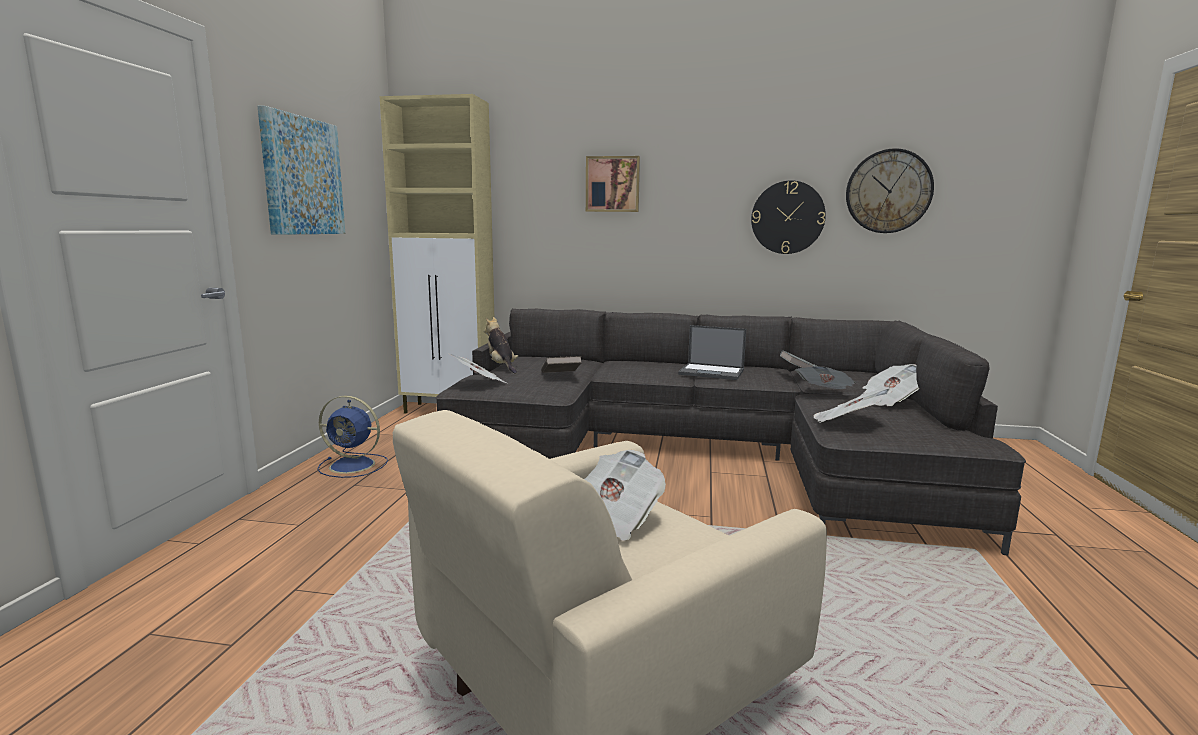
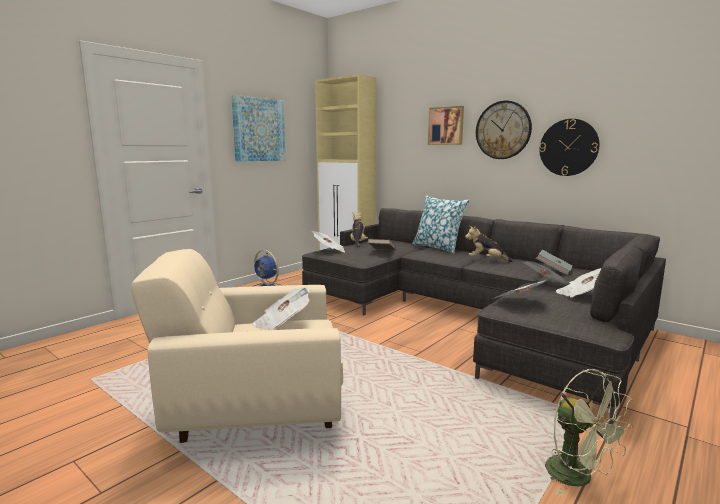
camera: 30 degrees right, 0 degrees up
laptop [678,325,746,380] -> plush toy [465,225,513,262]
wall clock [846,148,934,233] -> wall clock moved to [476,101,532,159]
none -> pillow [412,195,470,254]
none -> green fan [545,369,633,497]

